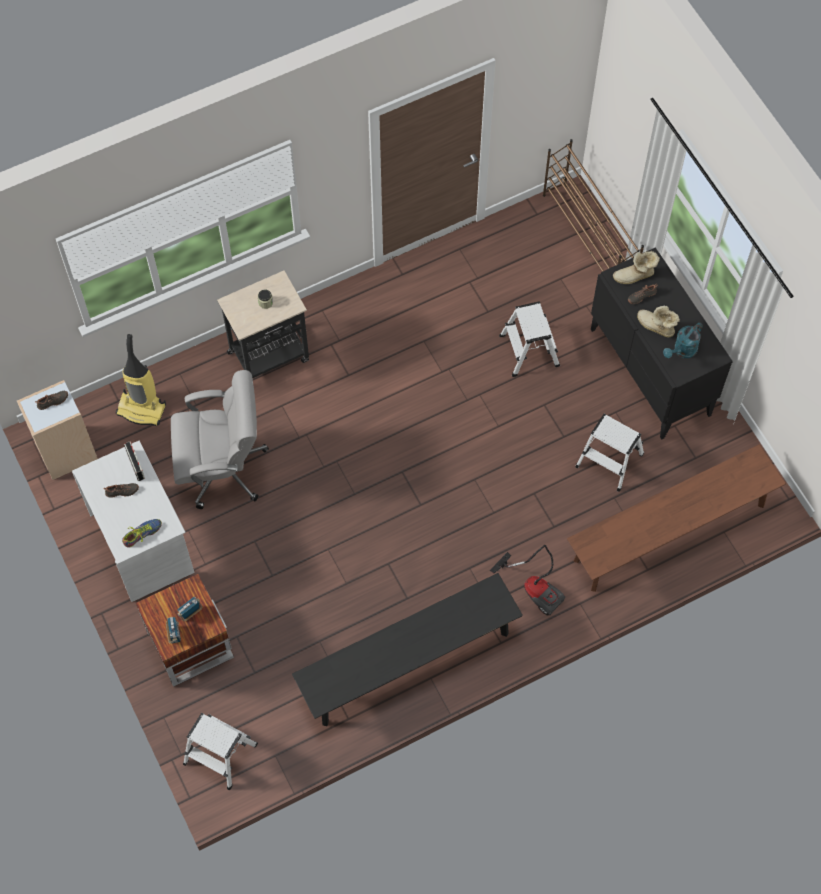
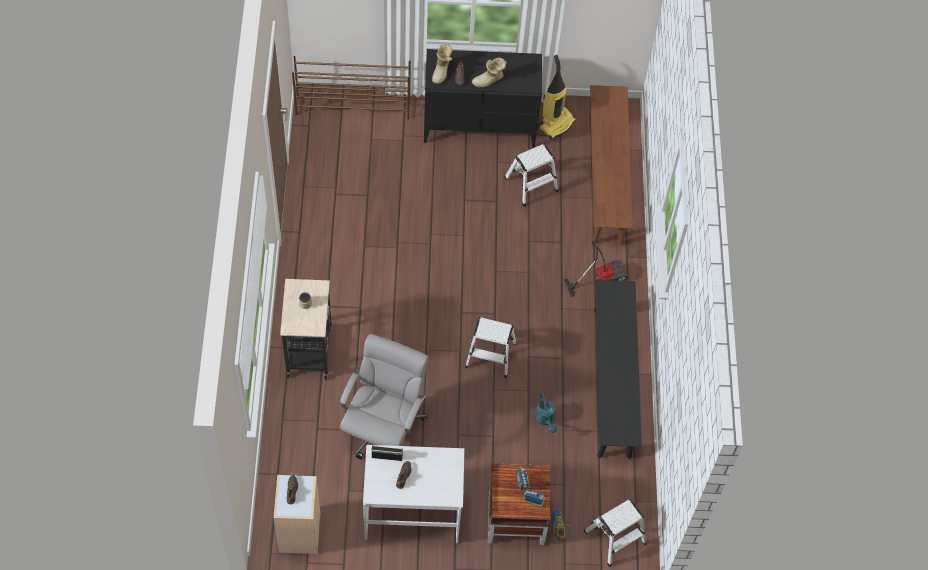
camera: 65 degrees left, 5 degrees down
vacuum cleaner [116,334,166,426] -> vacuum cleaner moved to [538,55,576,139]
shoe [122,519,162,548] -> shoe moved to [550,508,570,542]
white step ladder [499,301,560,377] -> white step ladder moved to [465,317,516,378]
turquoise watering can [663,322,703,358] -> turquoise watering can moved to [535,393,557,433]

